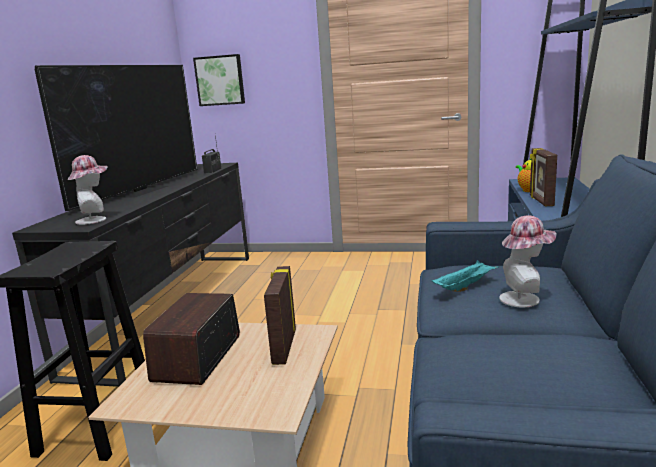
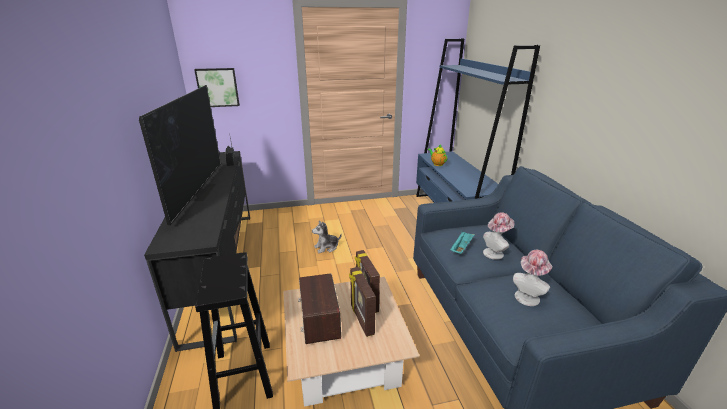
camera: 25 degrees left, 10 degrees up
hat [68,155,108,225] -> hat moved to [513,250,553,306]
picture frame [530,148,557,206] -> picture frame moved to [349,267,376,337]
none -> plush toy [312,220,342,253]

